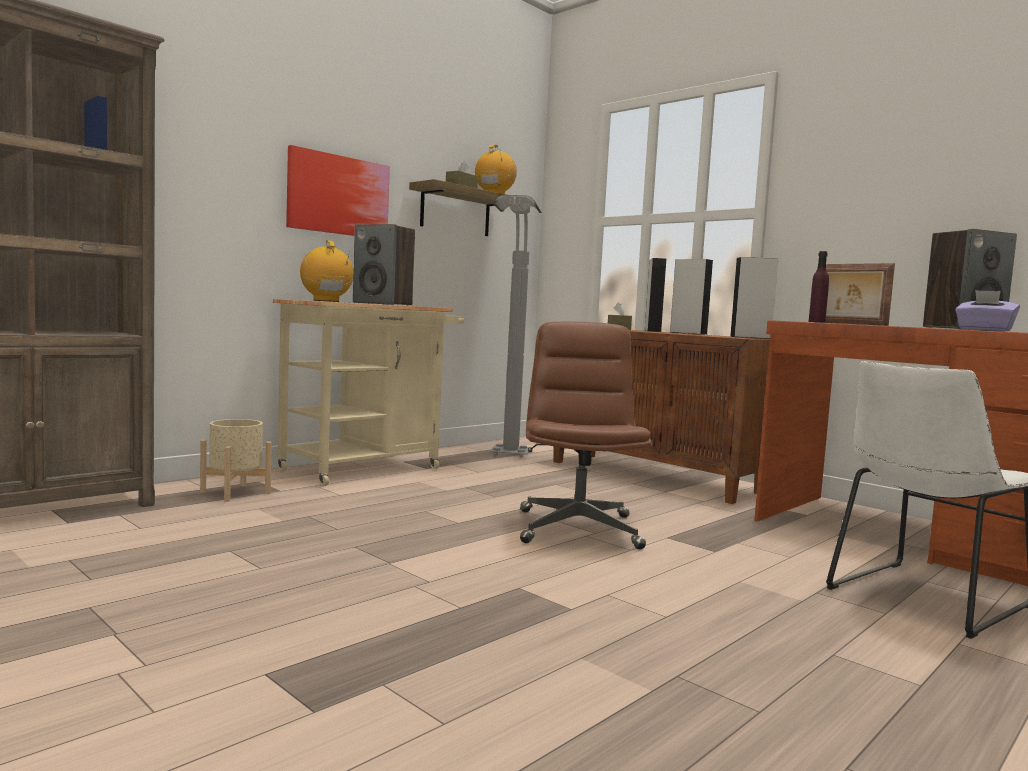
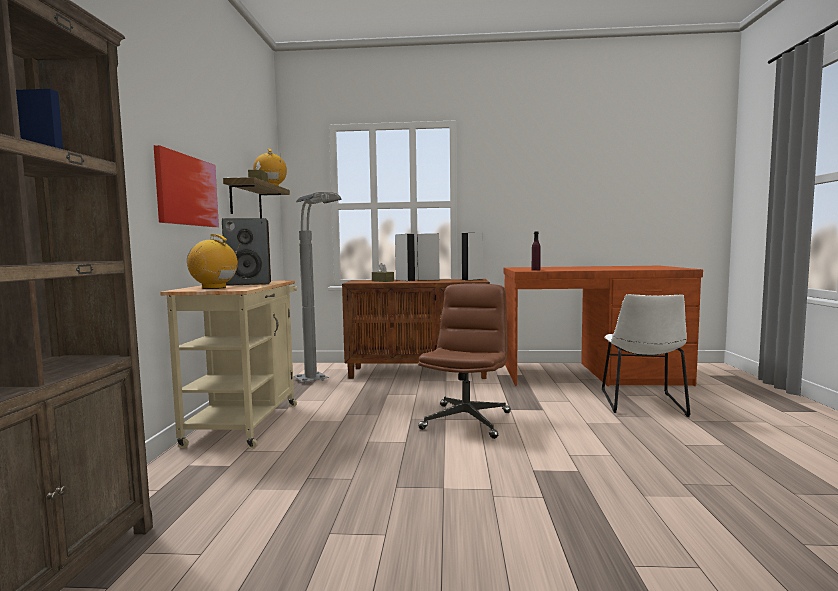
camera: 40 degrees left, 0 degrees up
beige planter [200,419,272,502] -> none
brown office chair [520,321,652,549] -> brown office chair turned 60 degrees clockwise [418,283,511,439]
picture frame [818,263,895,326] -> none
speaker [923,229,1017,332] -> none
purple tissue box [955,290,1020,331] -> none

